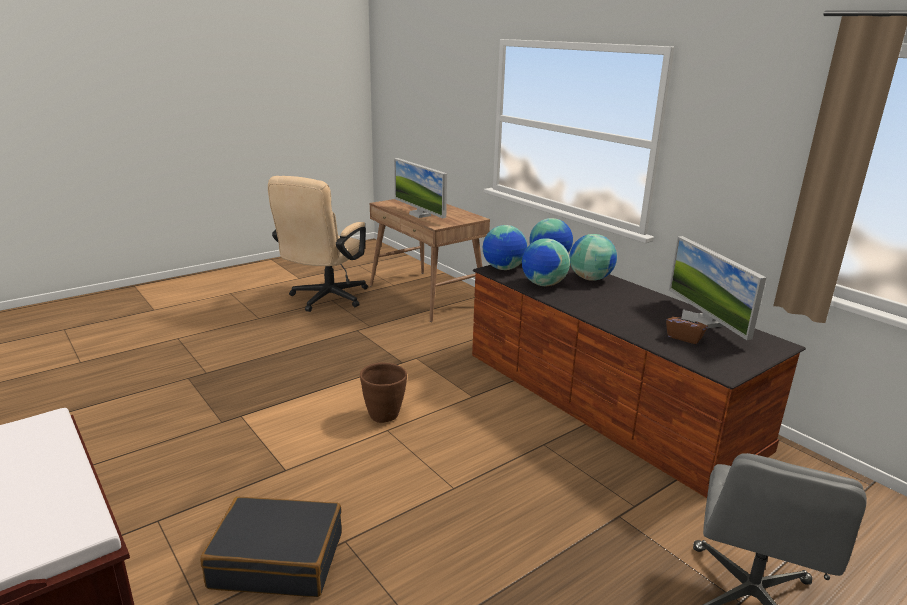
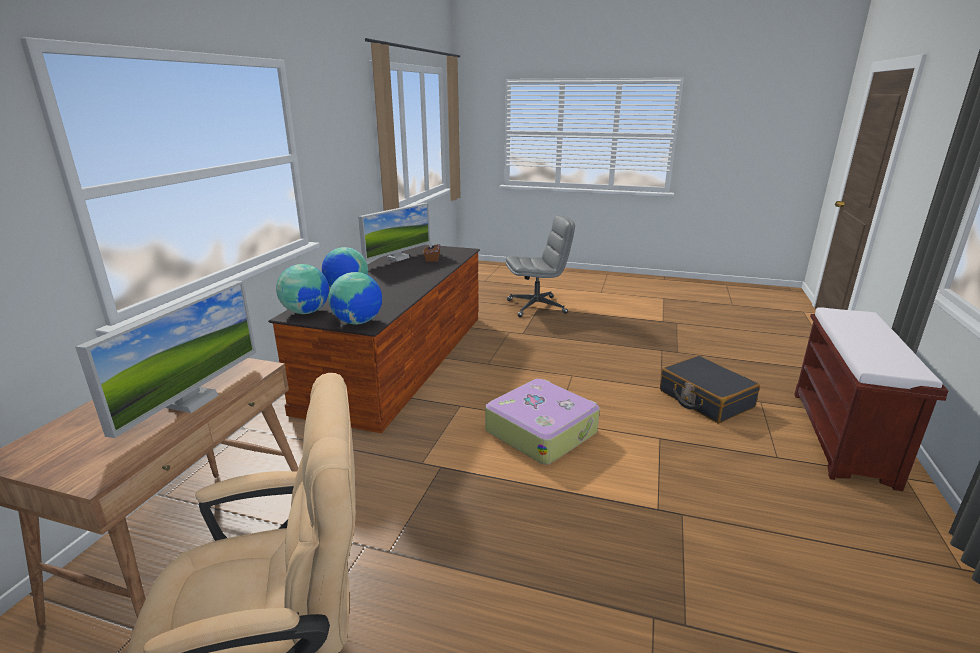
camera: 125 degrees left, 0 degrees up
brown planter [360,363,407,423] -> suitcase [485,379,600,465]
globe [522,238,570,286] -> none

